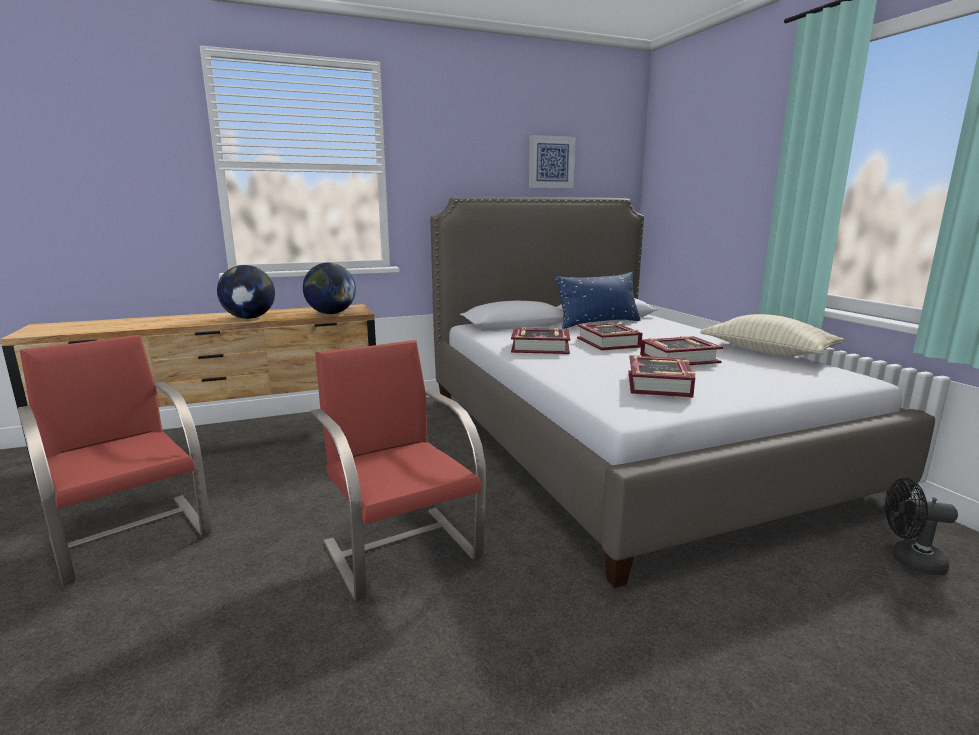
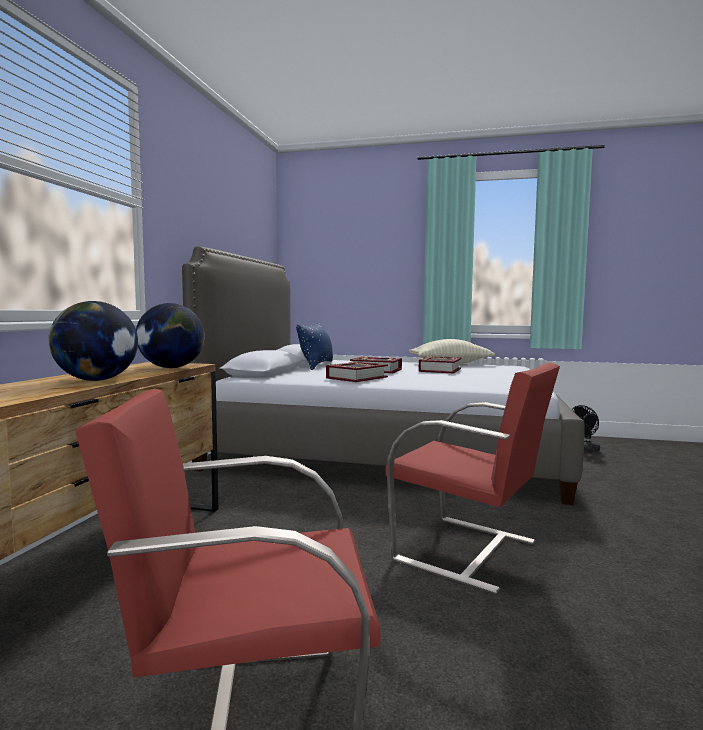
camera: 55 degrees left, 10 degrees down
red chair [311,340,486,601] -> red chair turned 150 degrees counterclockwise [385,362,560,595]
picture [529,135,576,188] -> none
book [628,355,696,397] -> none

